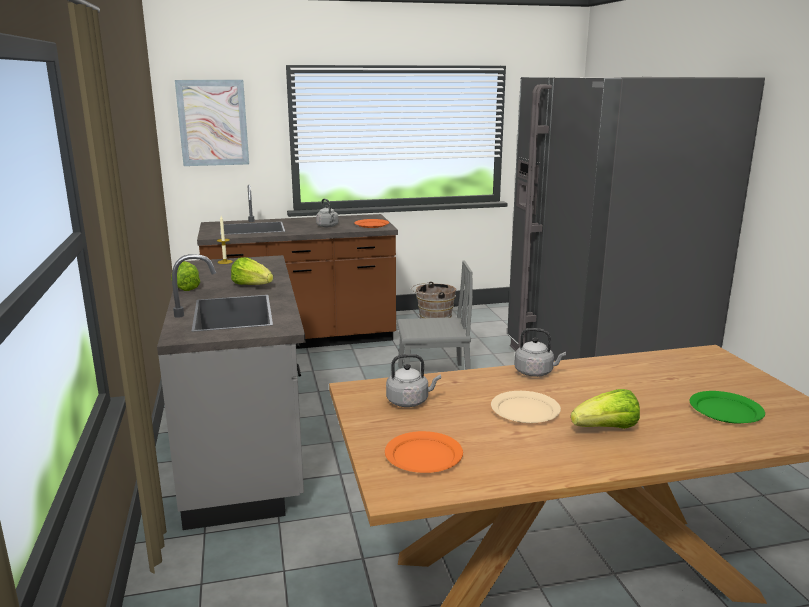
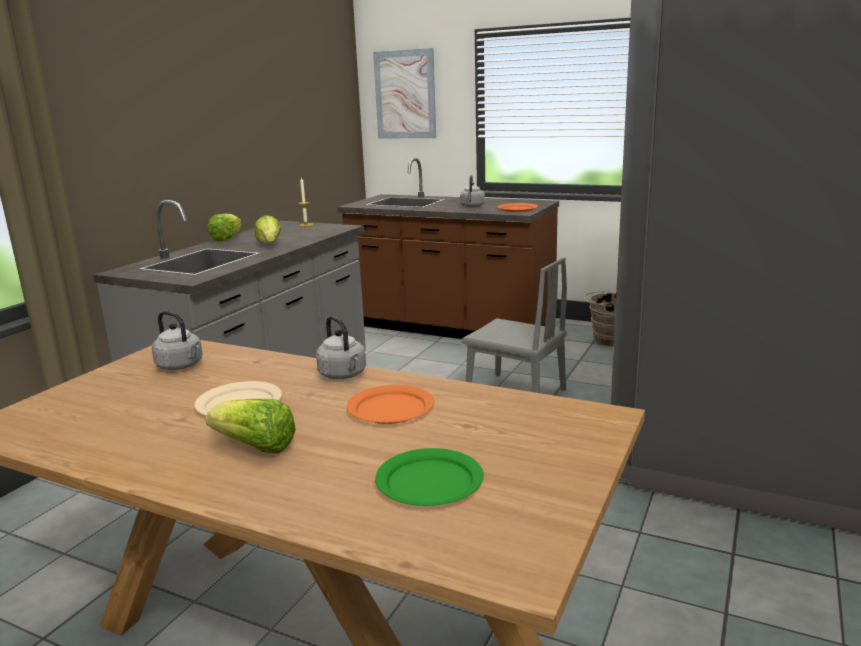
camera: 40 degrees right, 0 degrees up
orange plate [385,431,463,473] -> orange plate moved to [346,385,434,424]

